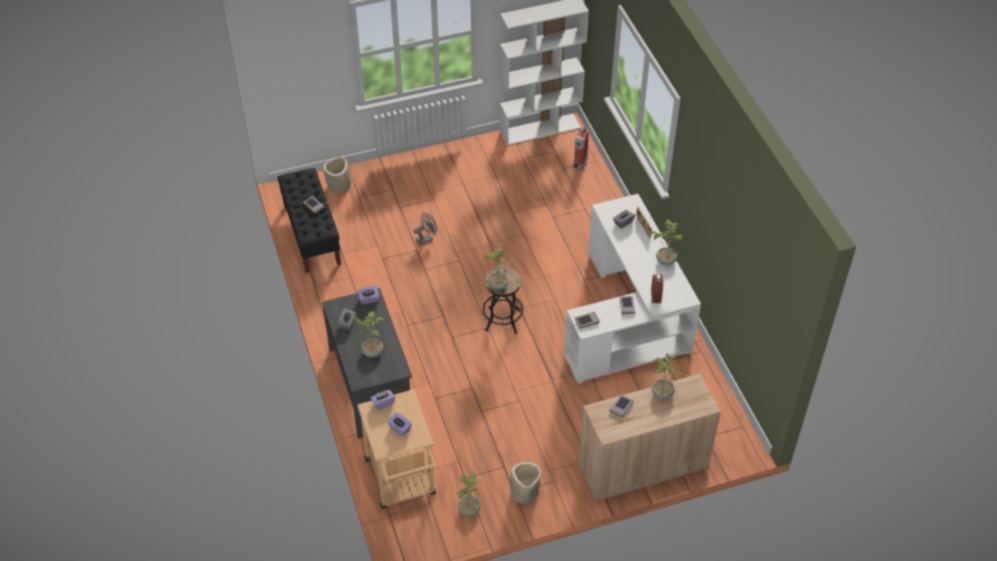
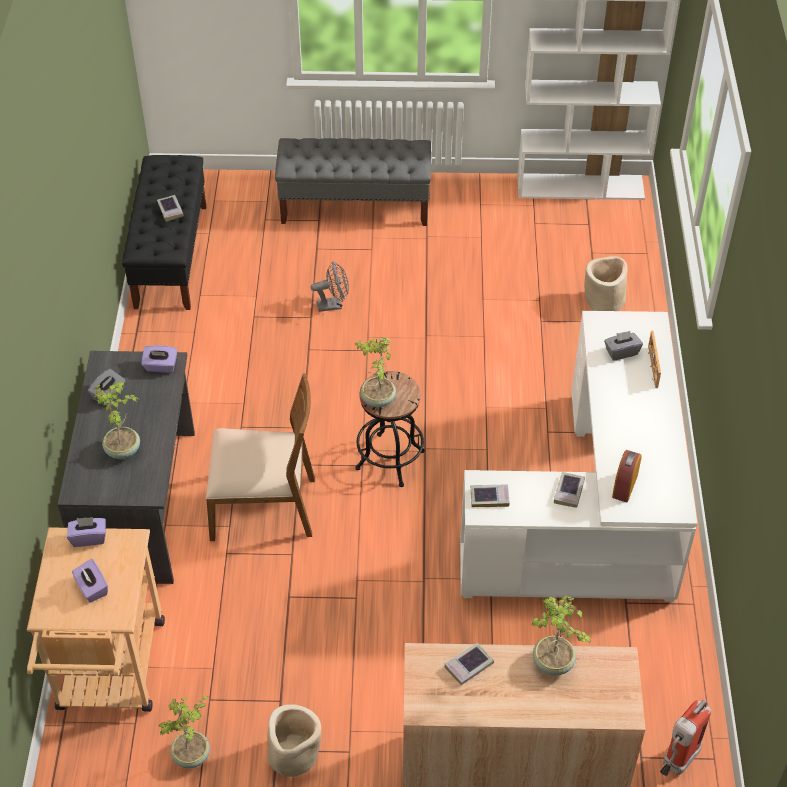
camera: 20 degrees right, 0 degrees up
beige planter [323,157,352,193] -> beige planter moved to [585,256,628,311]
fire extinguisher [573,126,589,170] -> fire extinguisher moved to [660,699,711,776]
potted plant [651,220,683,265] -> none
none -> brown chair [206,373,315,541]
none -> grey bench [275,138,431,226]

